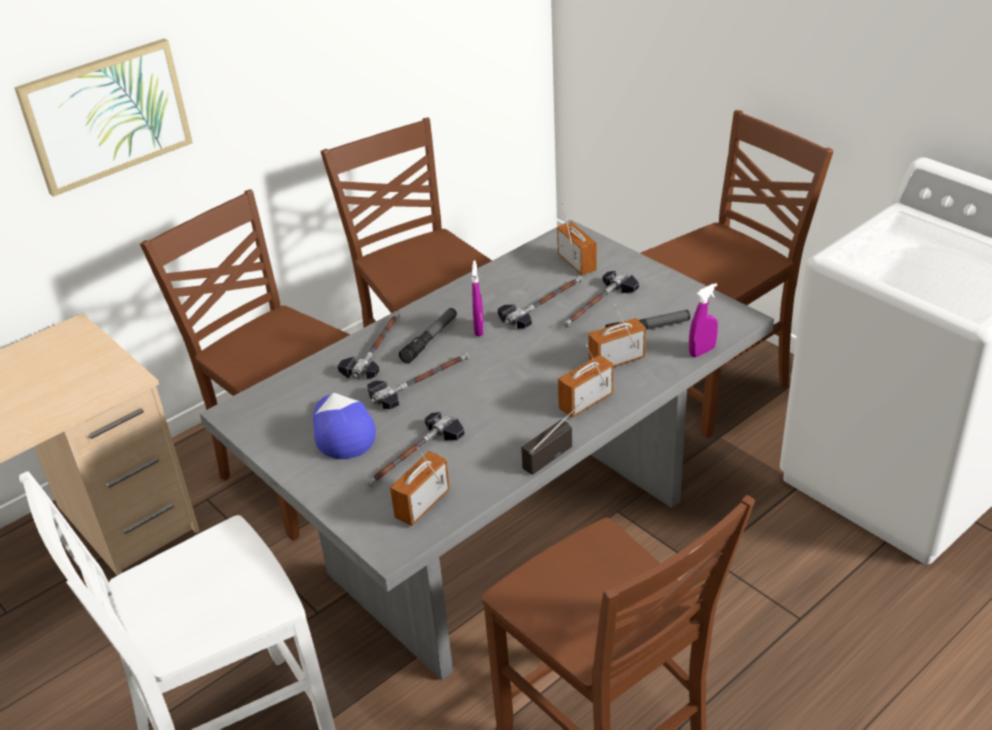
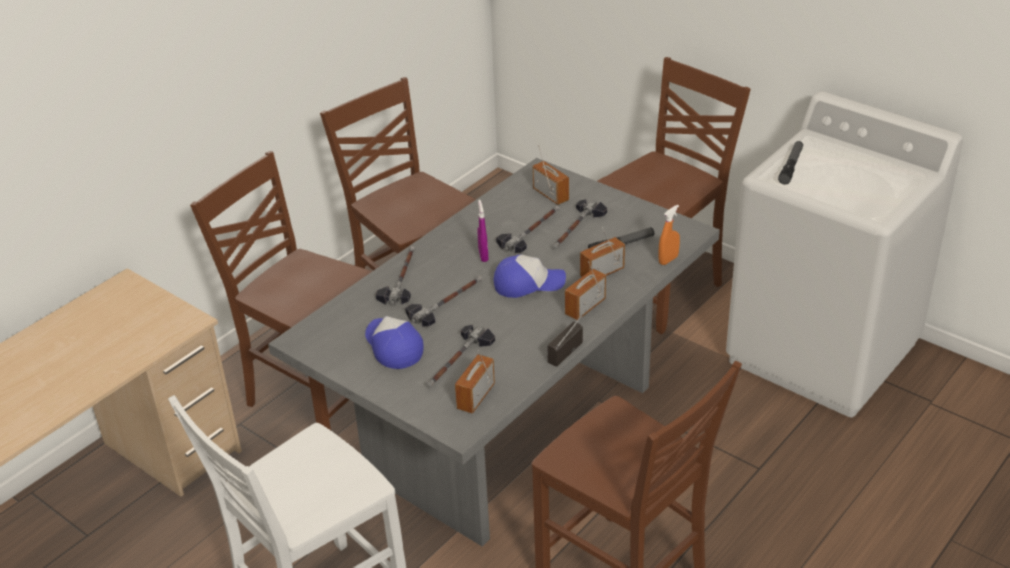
camera: 10 degrees left, 0 degrees up
picture [14,39,193,197] -> none
flashlight [399,308,457,363] -> flashlight moved to [778,141,803,185]
purple spray bottle [689,283,718,357] -> orange spray bottle [659,205,680,265]
none -> cap [494,254,566,298]

